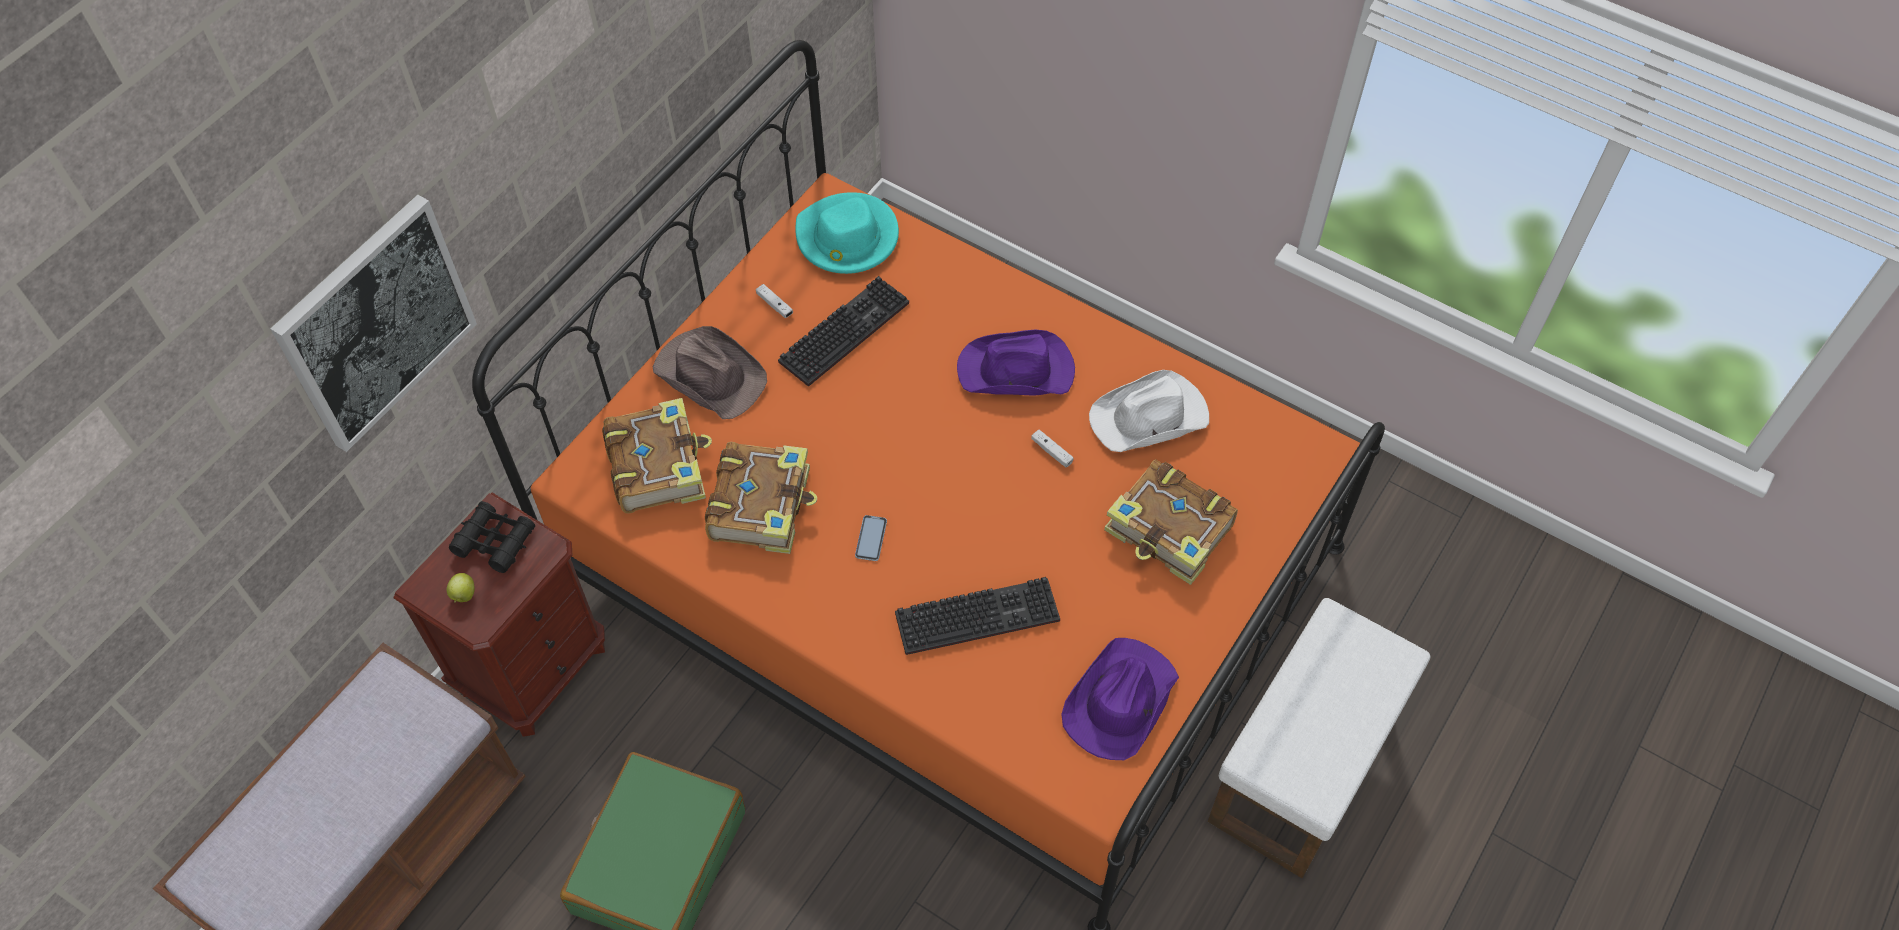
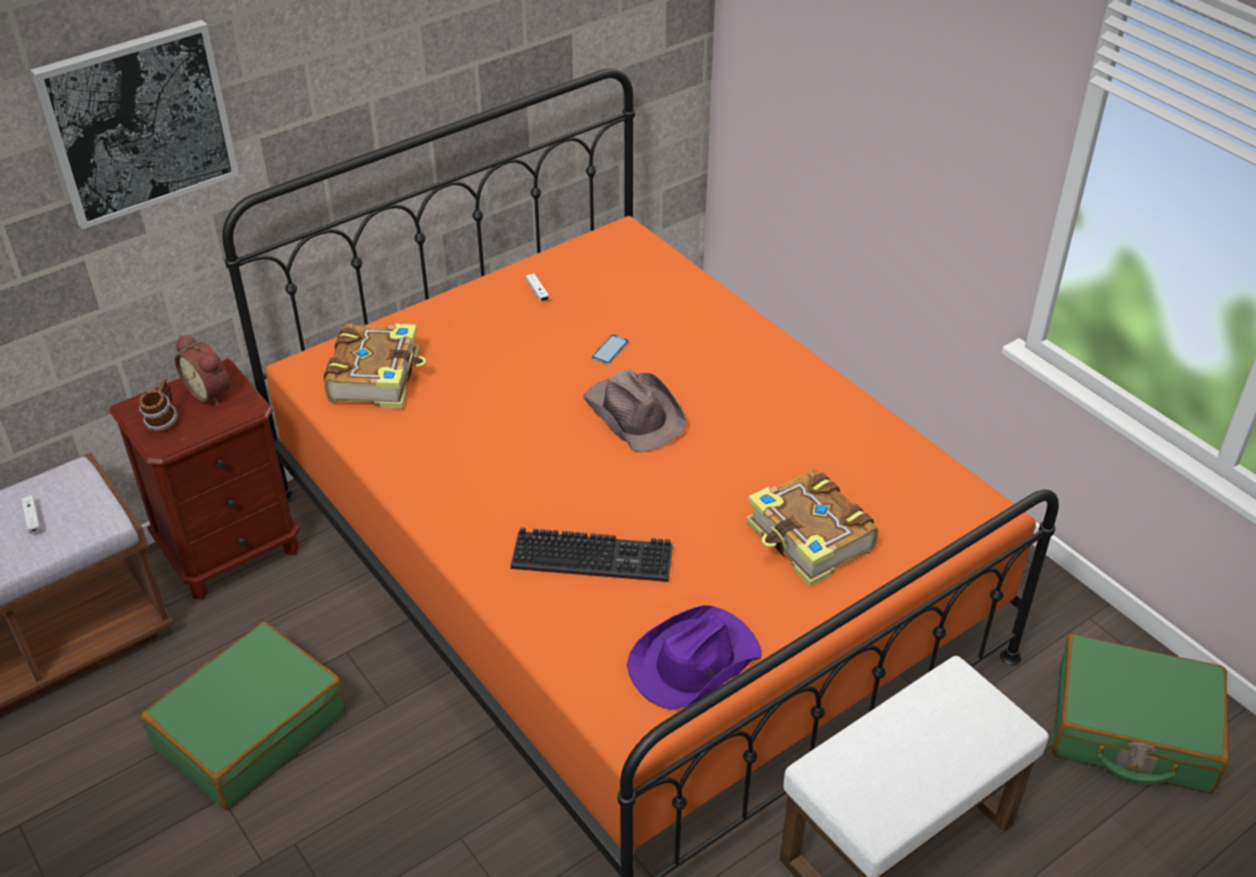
camera: 20 degrees right, 15 degrees down
apple [447,573,475,603] -> mug [139,378,178,432]
black binoculars [449,501,535,573] -> alarm clock [175,335,230,405]
brown hat [653,326,767,419] -> brown hat moved to [583,369,687,452]
book [705,442,817,554] -> none
keyboard [778,276,909,387] -> none
turquoise hat [795,192,899,274] -> none
phone [855,515,887,561] -> phone moved to [591,334,629,365]
purple hat [957,330,1075,396] -> none
white game controller [1031,430,1074,468] -> white game controller moved to [21,495,41,535]
white hat [1089,370,1209,452] -> none
none -> green suitcase [1052,634,1229,793]

